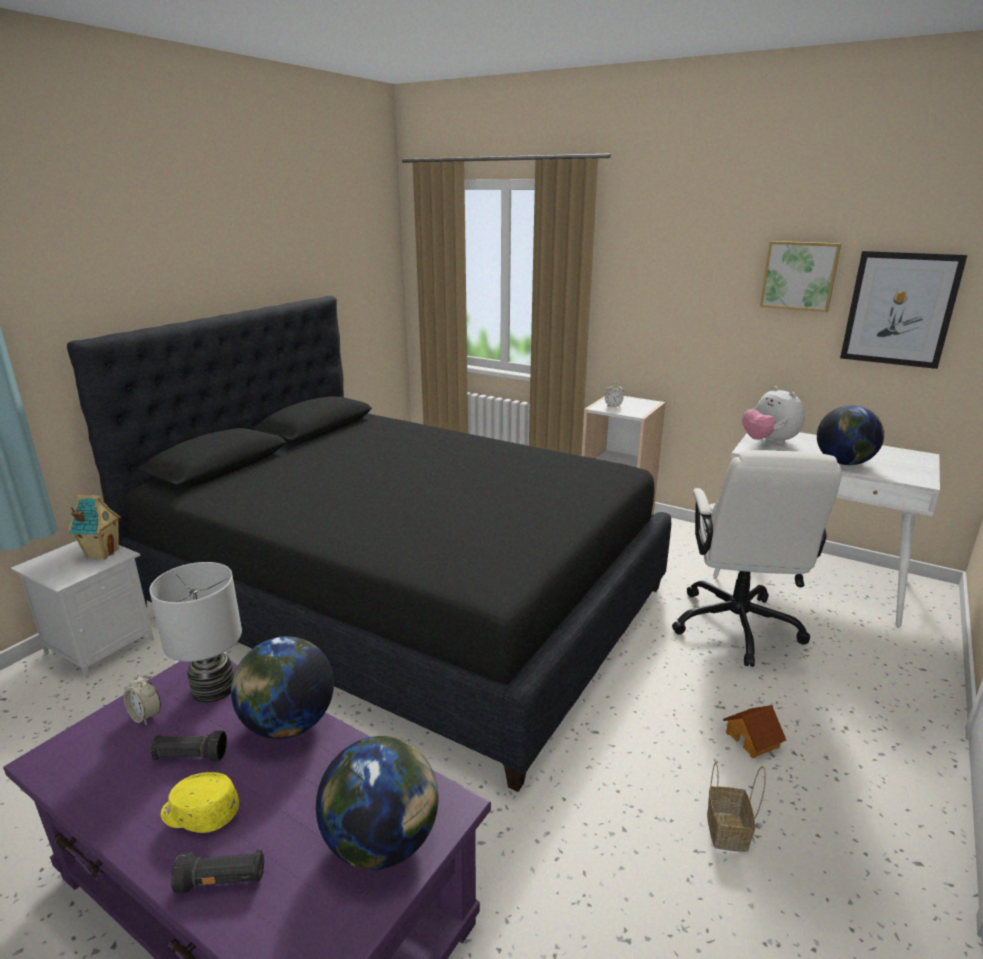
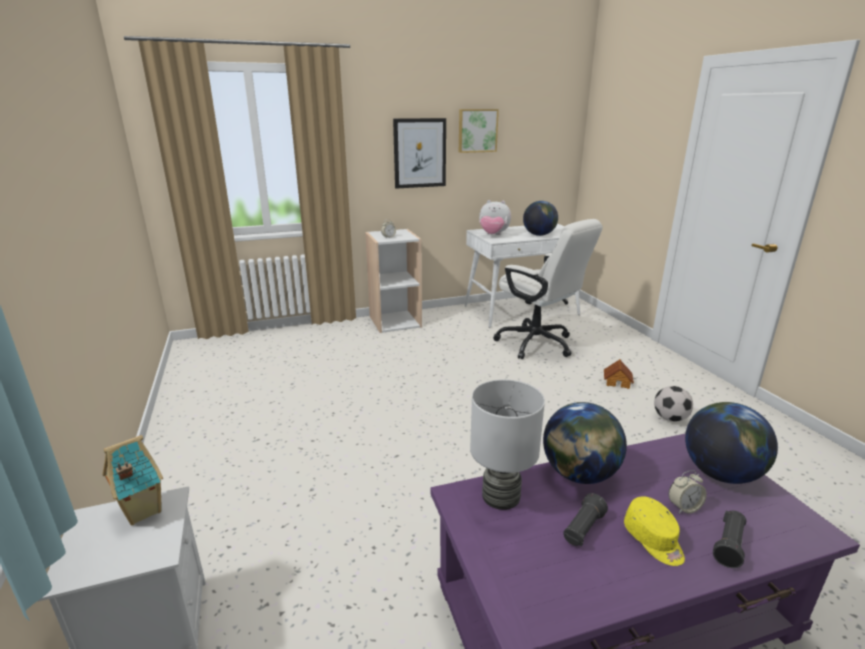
camera: 50 degrees left, 0 degrees up
black bed [67,296,671,792] -> none
alarm clock [124,675,161,725] -> alarm clock moved to [668,470,707,514]
yellow cap [161,772,239,833] -> yellow cap turned 75 degrees counterclockwise [624,497,685,566]
basket [707,762,766,852] -> football [654,386,693,422]
picture [840,251,967,369] -> picture moved to [393,118,446,188]

